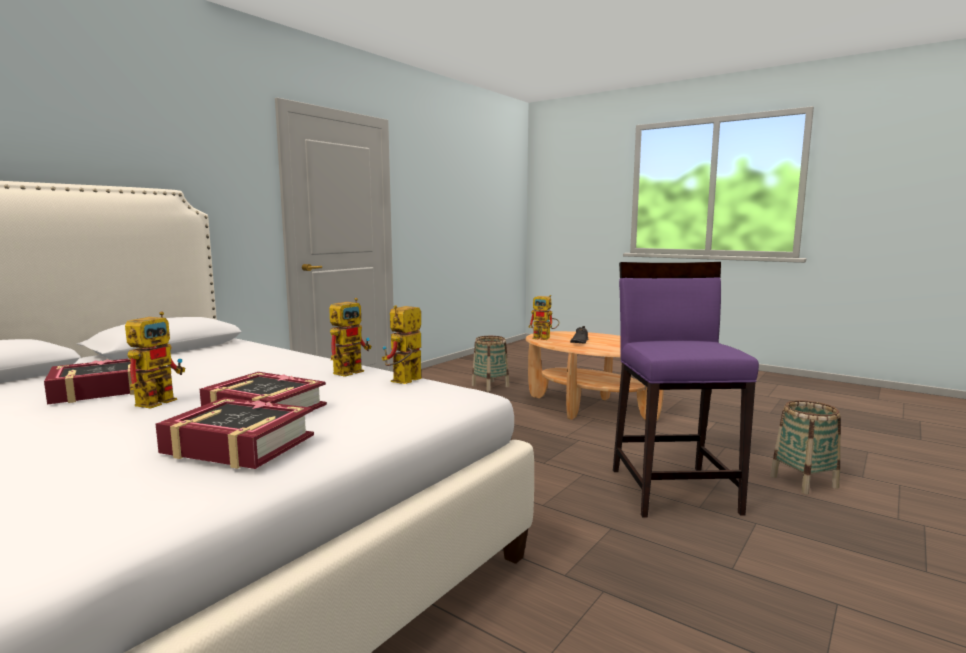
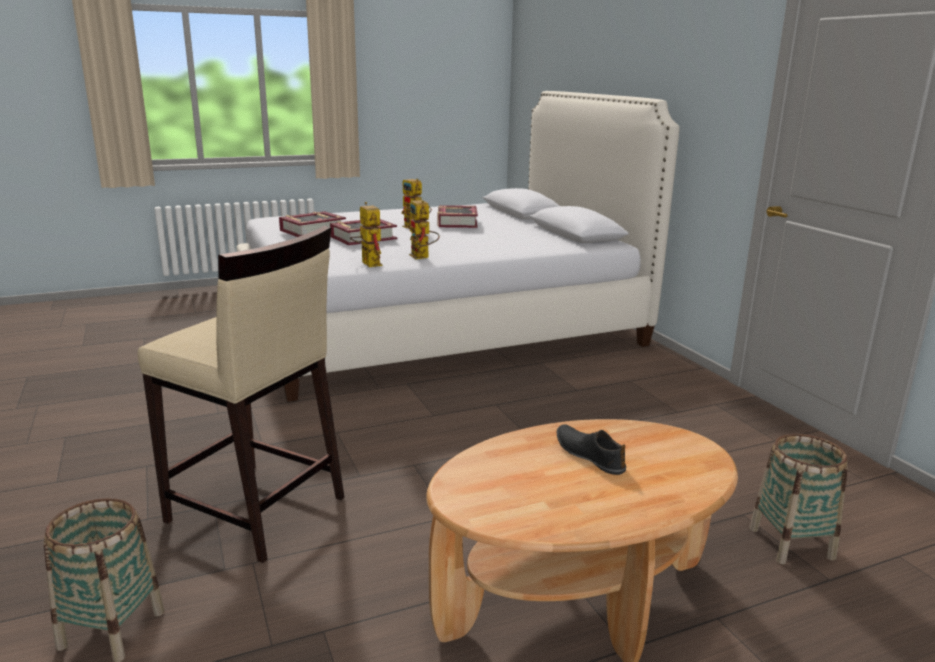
camera: 120 degrees right, 10 degrees up
toy robot [528,295,560,340] -> none
purple stool [613,262,759,518] -> beige stool [138,225,344,563]

